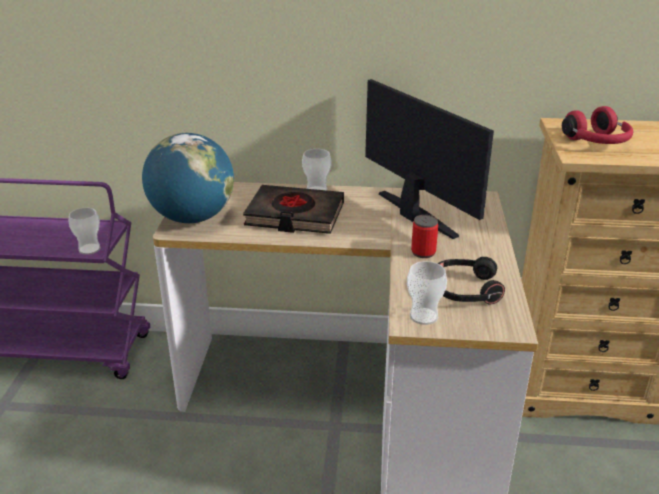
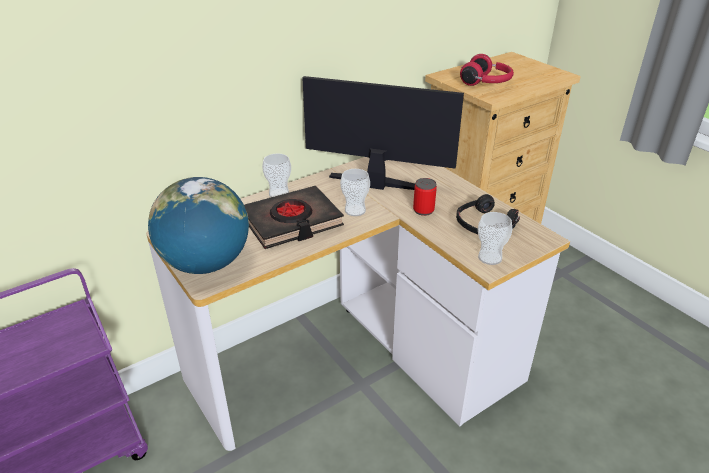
camera: 40 degrees left, 5 degrees up
cup [68,208,101,255] -> cup moved to [340,169,370,216]

